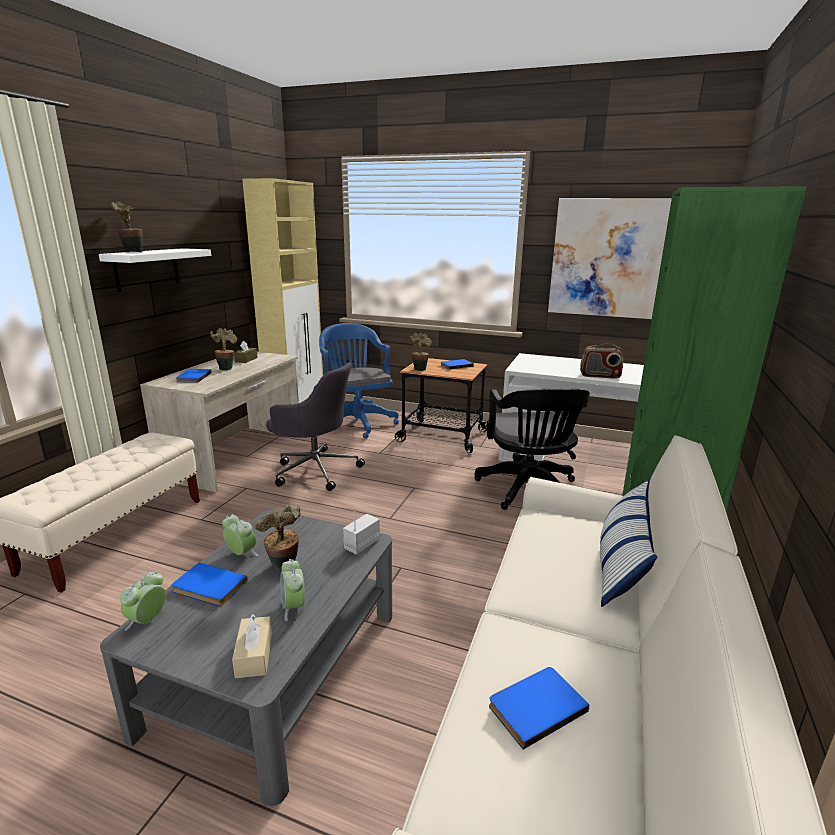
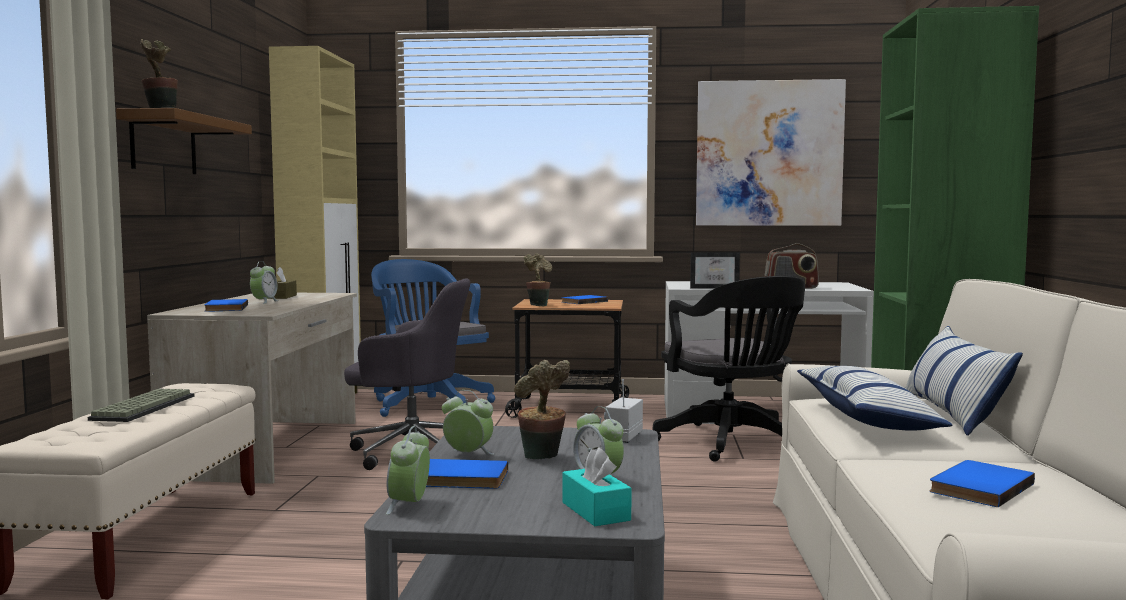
camera: 15 degrees left, 15 degrees down
white shelf [99,248,211,292] -> brown shelf [116,108,252,174]
potted plant [210,328,237,371] -> alarm clock [250,261,278,304]
beige tissue box [232,614,272,678] -> turquoise tissue box [563,447,632,526]
none -> keyboard [88,389,194,422]
none -> picture frame [690,252,740,289]
none -> pillow [797,366,952,431]

